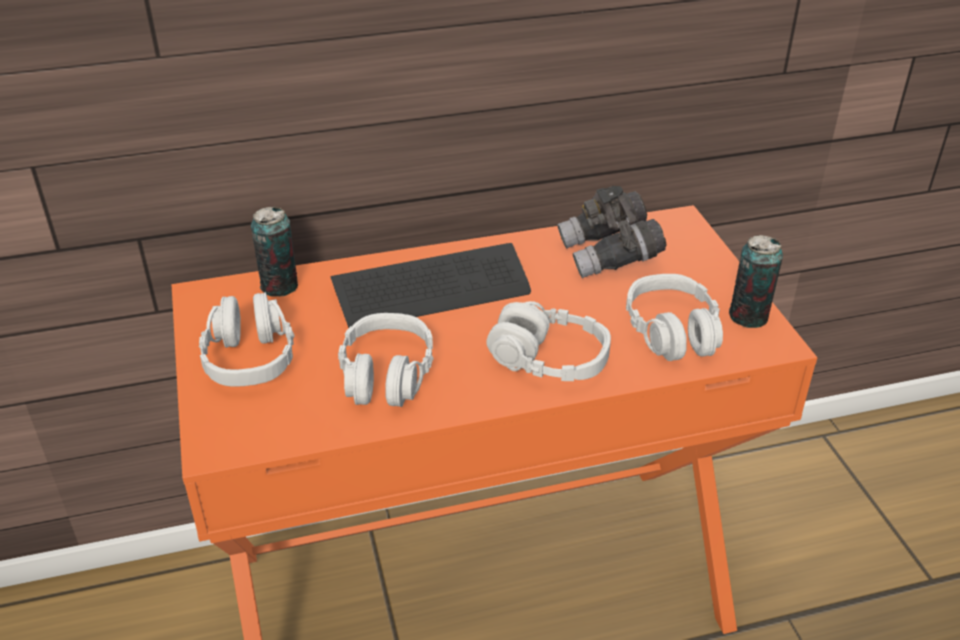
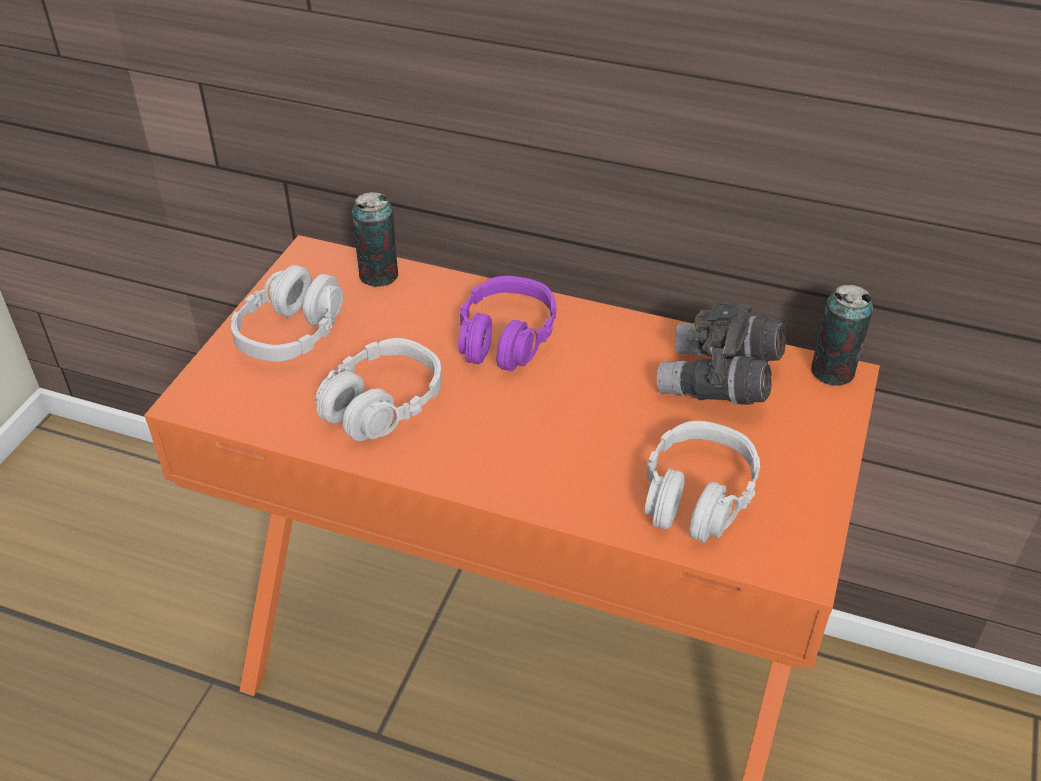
camera: 35 degrees right, 5 degrees up
keyboard [330,243,531,328] -> purple headphones [458,276,556,372]
grey headphones [487,301,611,381] -> none
can [729,235,783,328] -> can moved to [811,285,873,386]

